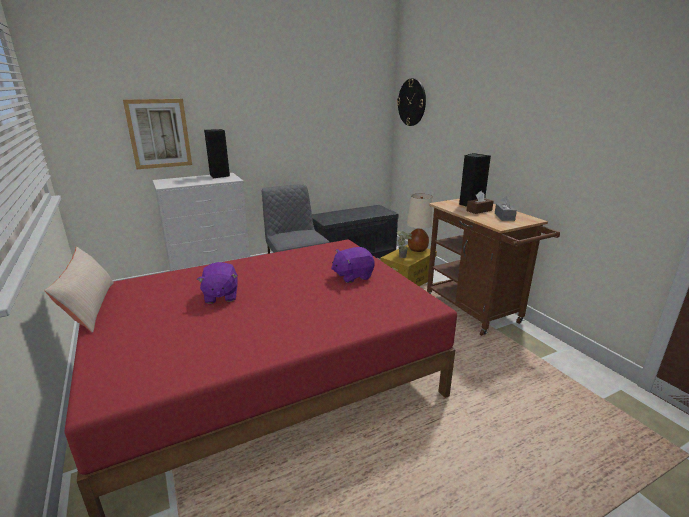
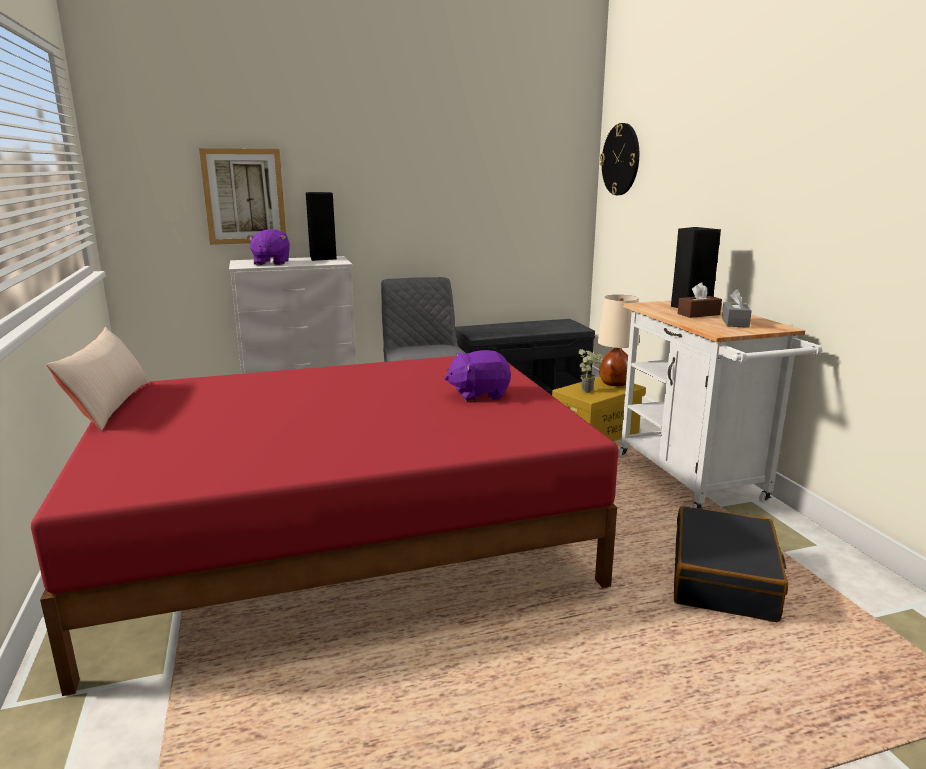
camera: 10 degrees right, 5 degrees down
purple plush toy [197,262,238,304] -> purple plush toy moved to [247,229,290,265]
brown cart [427,199,560,336] -> white cart [618,301,823,509]
none -> black suitcase [674,506,788,622]

